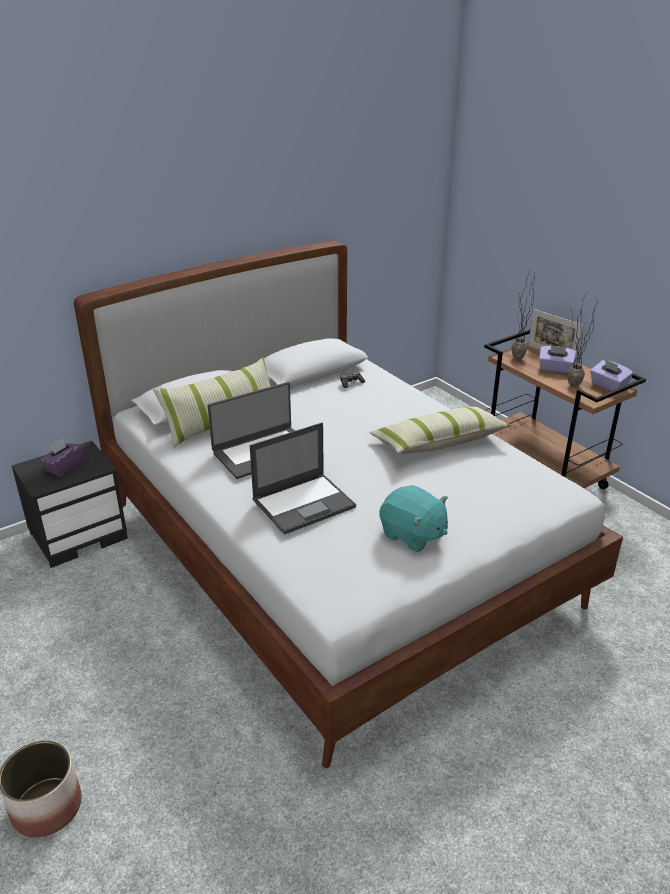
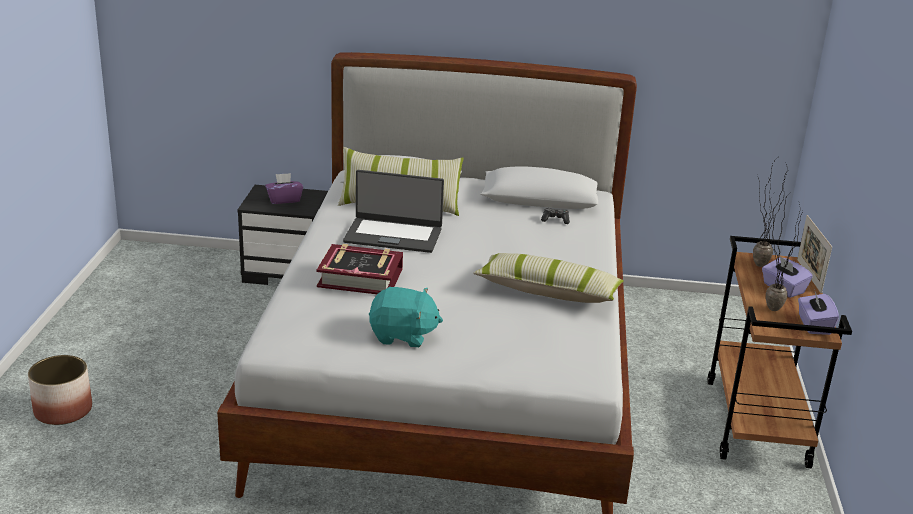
camera: 40 degrees right, 5 degrees down
laptop [250,422,356,535] -> book [317,244,403,294]
turquoise plush toy [380,485,448,552] -> turquoise plush toy turned 75 degrees counterclockwise [369,287,443,347]

